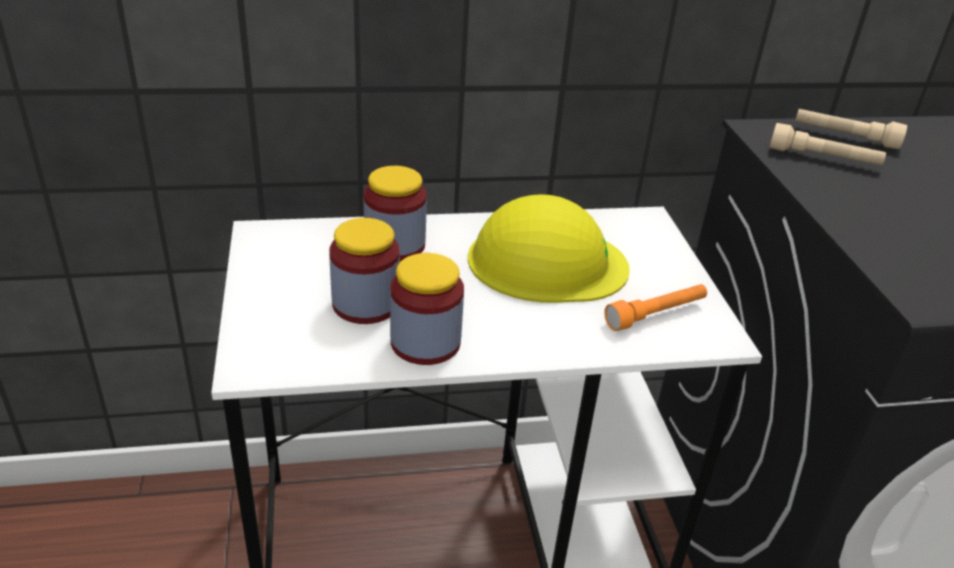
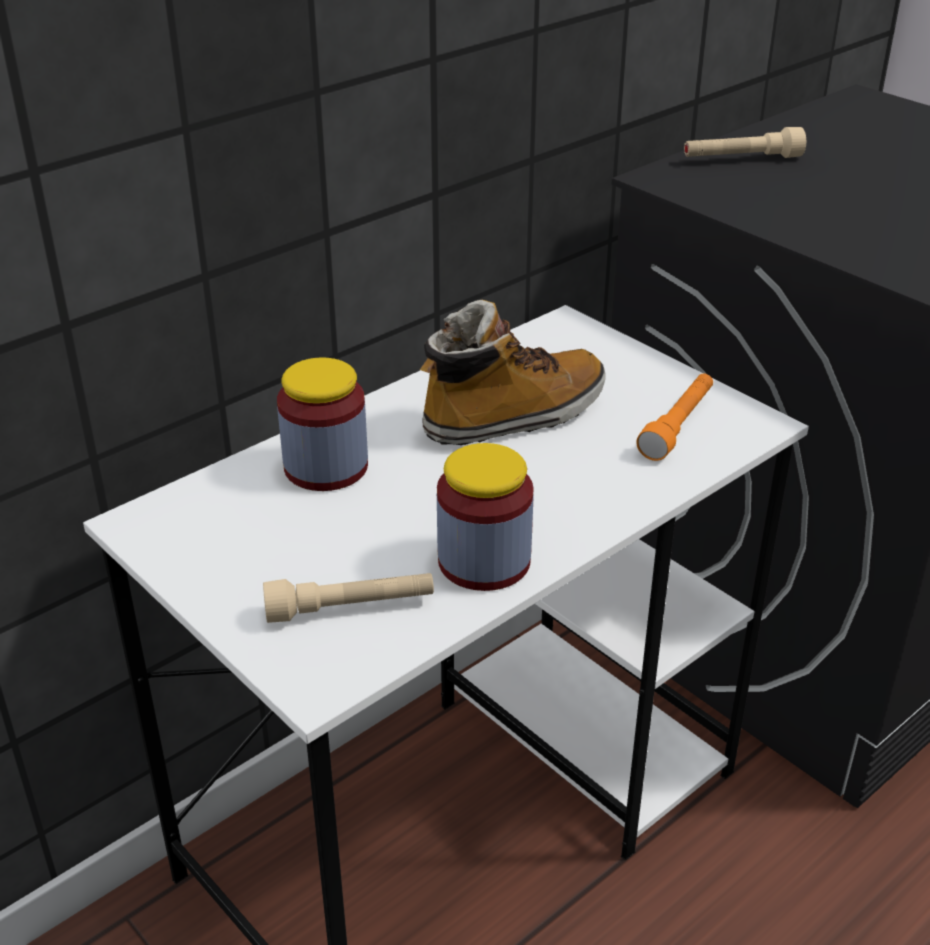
camera: 30 degrees left, 0 degrees up
jar [329,218,400,324] -> none
yellow hard hat [468,194,630,303] -> boot [420,300,605,445]
beige flashlight [769,123,886,166] -> beige flashlight moved to [263,573,434,623]

